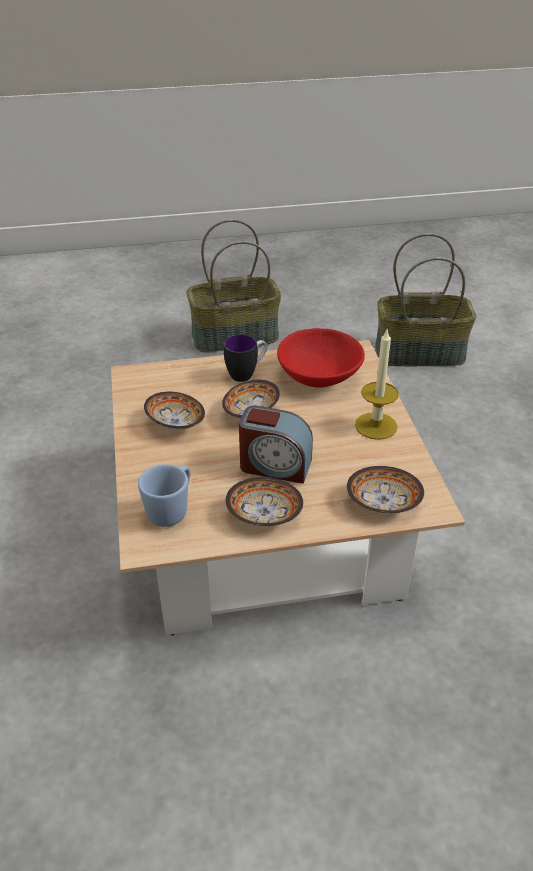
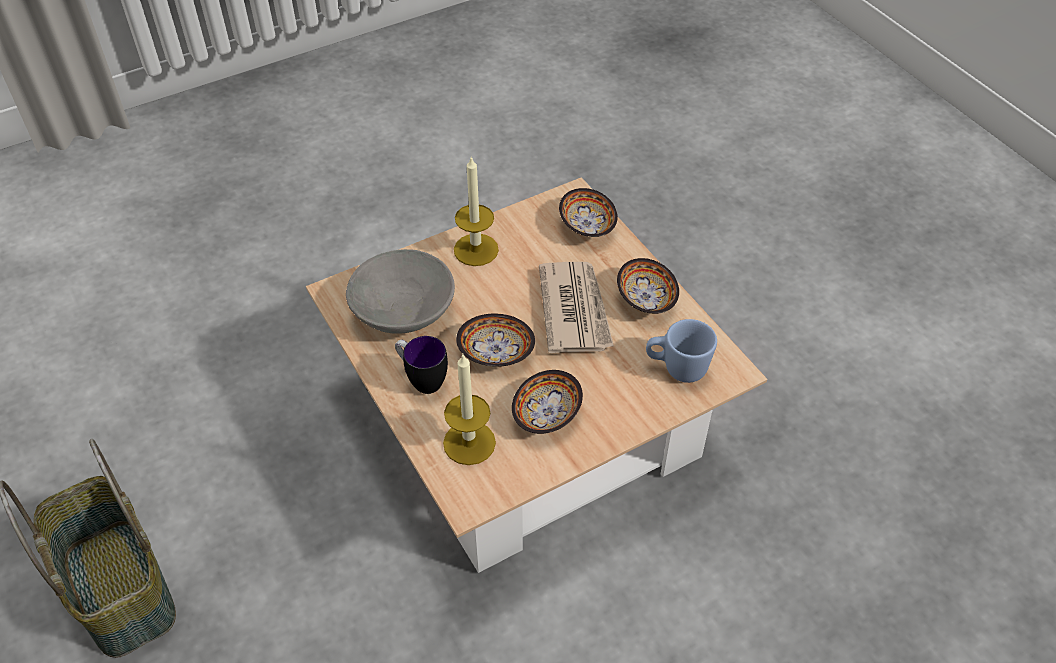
camera: 110 degrees left, 10 degrees up
alarm clock [239,406,313,484] -> newspaper [539,262,614,353]
red bowl [277,328,365,388] -> grey bowl [346,249,455,334]
basket [375,233,476,366] -> none
none -> candle [443,353,496,465]

